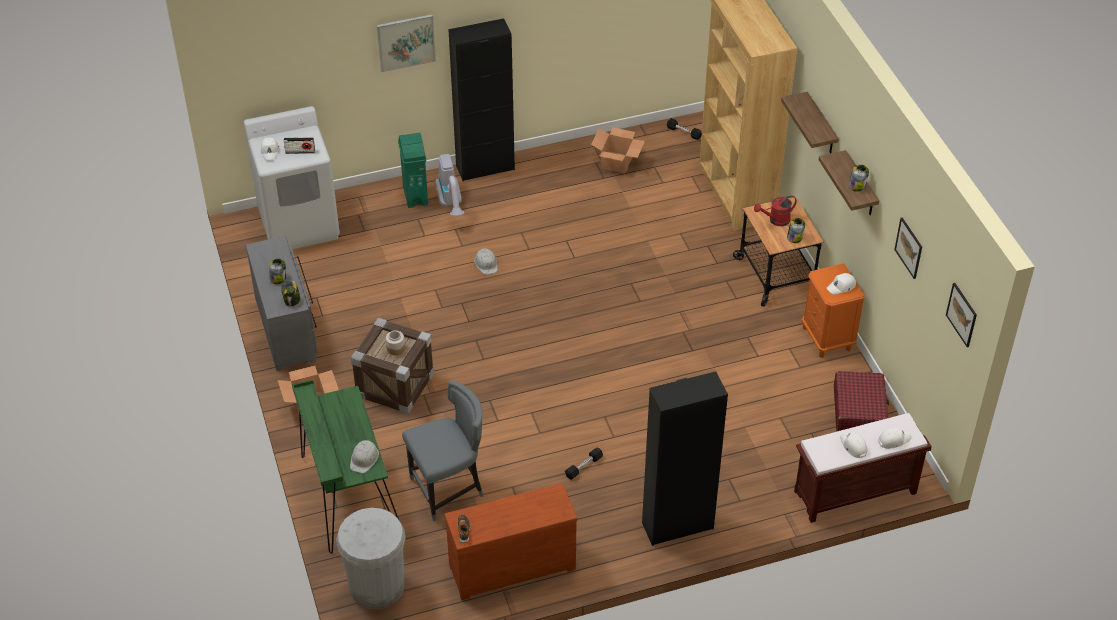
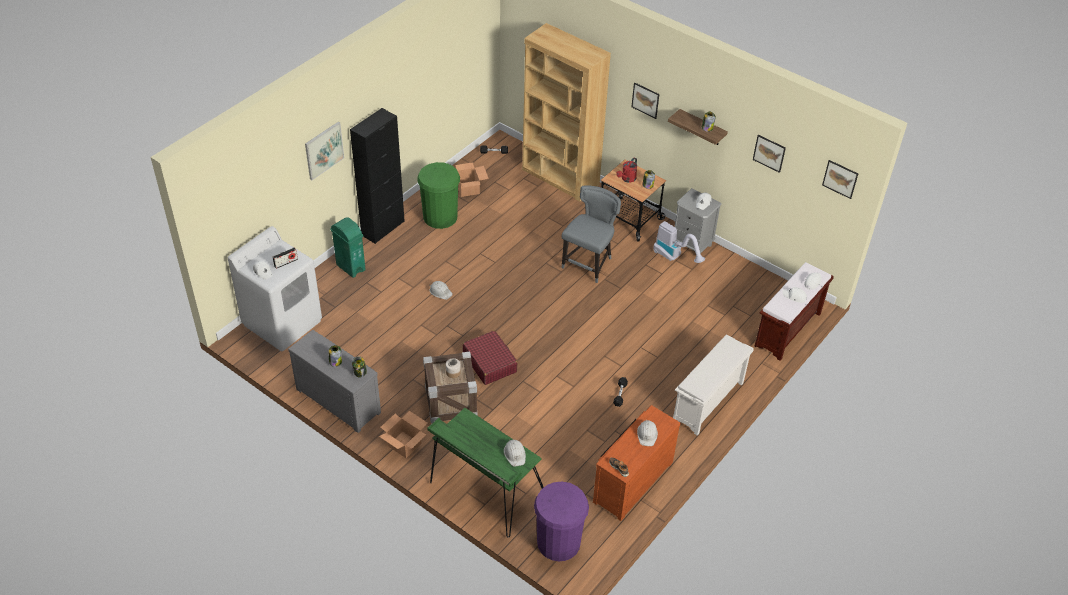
camera: 35 degrees left, 0 degrees up
white trash can [336,508,406,609] -> purple trash can [534,482,589,561]
grey chair [402,380,483,521] -> grey chair moved to [561,185,621,283]
vacuum cleaner [435,154,464,216] -> vacuum cleaner moved to [653,221,705,263]
black cabinet [642,371,728,546] -> white shoe rack [673,334,754,435]
shelf [781,92,839,154] -> picture [631,83,659,119]
orange nightstand [802,263,865,358] -> grey nightstand [675,188,722,254]
red suitcase [834,371,889,431] -> red suitcase moved to [462,331,518,385]
none -> green trash can [417,162,460,229]
none -> white hard hat [637,420,658,446]

